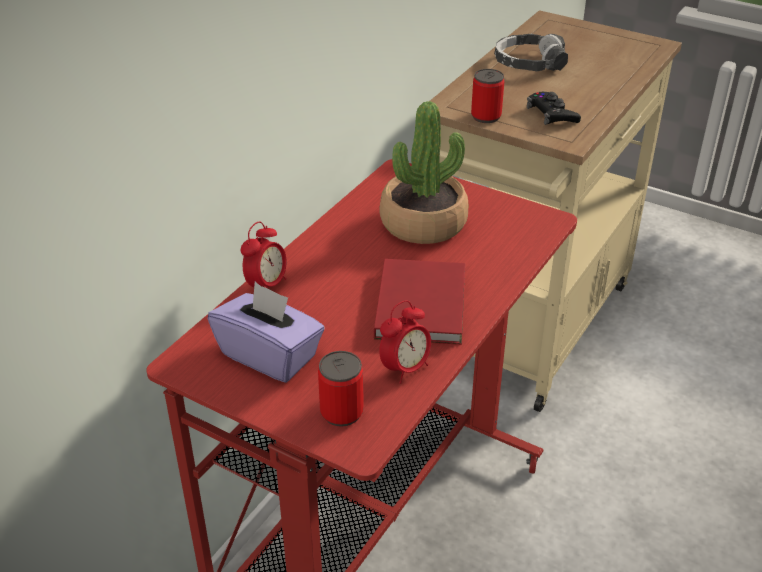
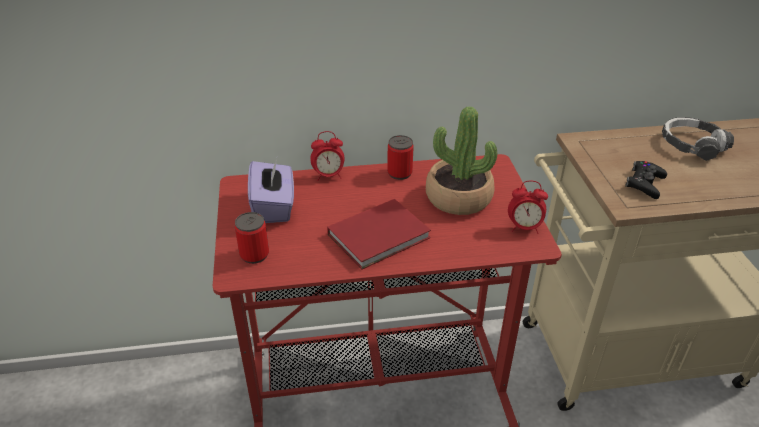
camera: 50 degrees right, 0 degrees up
alarm clock [379,300,431,384] -> alarm clock moved to [508,181,548,234]
can [471,69,504,123] -> can moved to [387,135,414,180]

